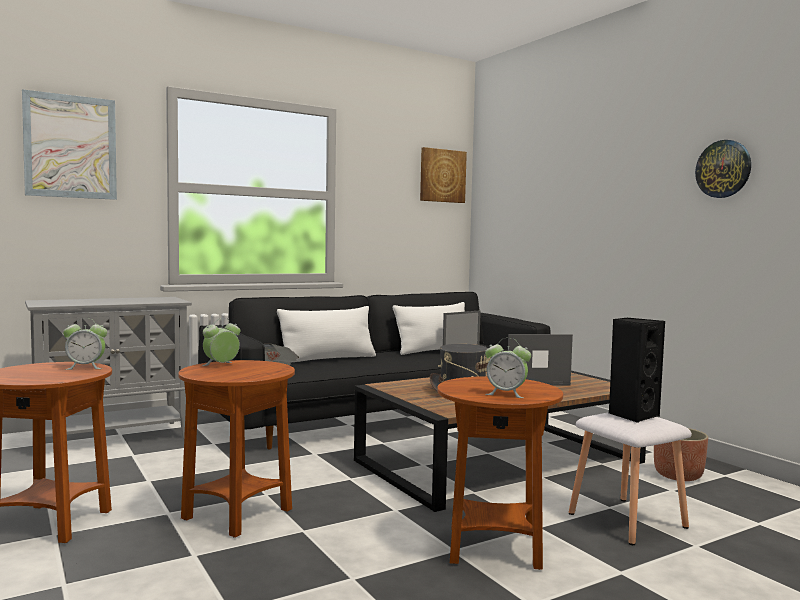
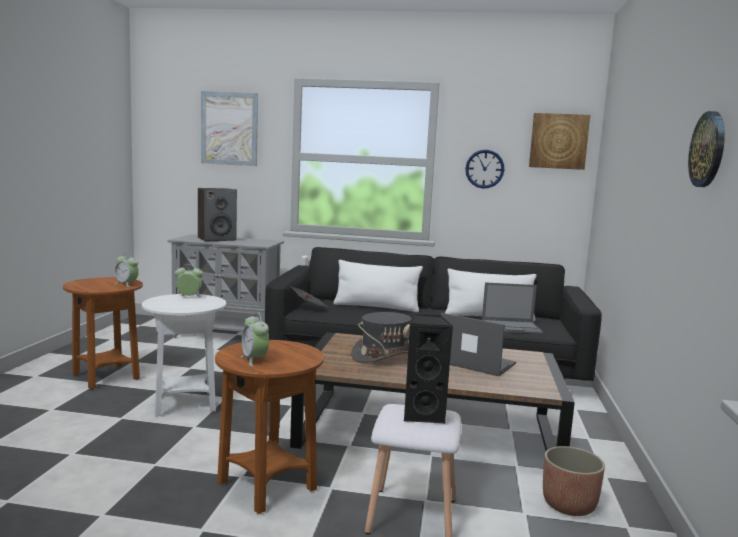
camera: 40 degrees right, 5 degrees up
brown side table [178,360,295,538] -> white side table [142,294,226,416]
none -> speaker [198,188,237,241]
none -> wall clock [465,150,504,189]

